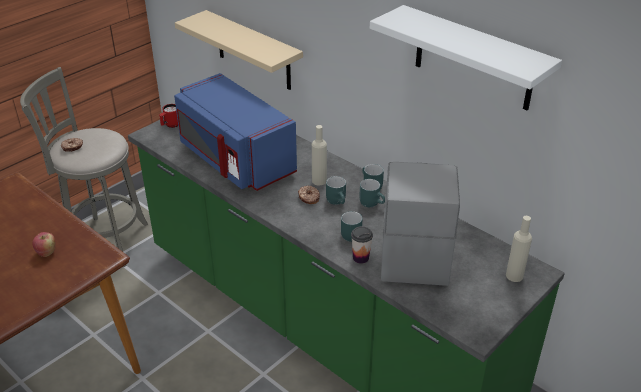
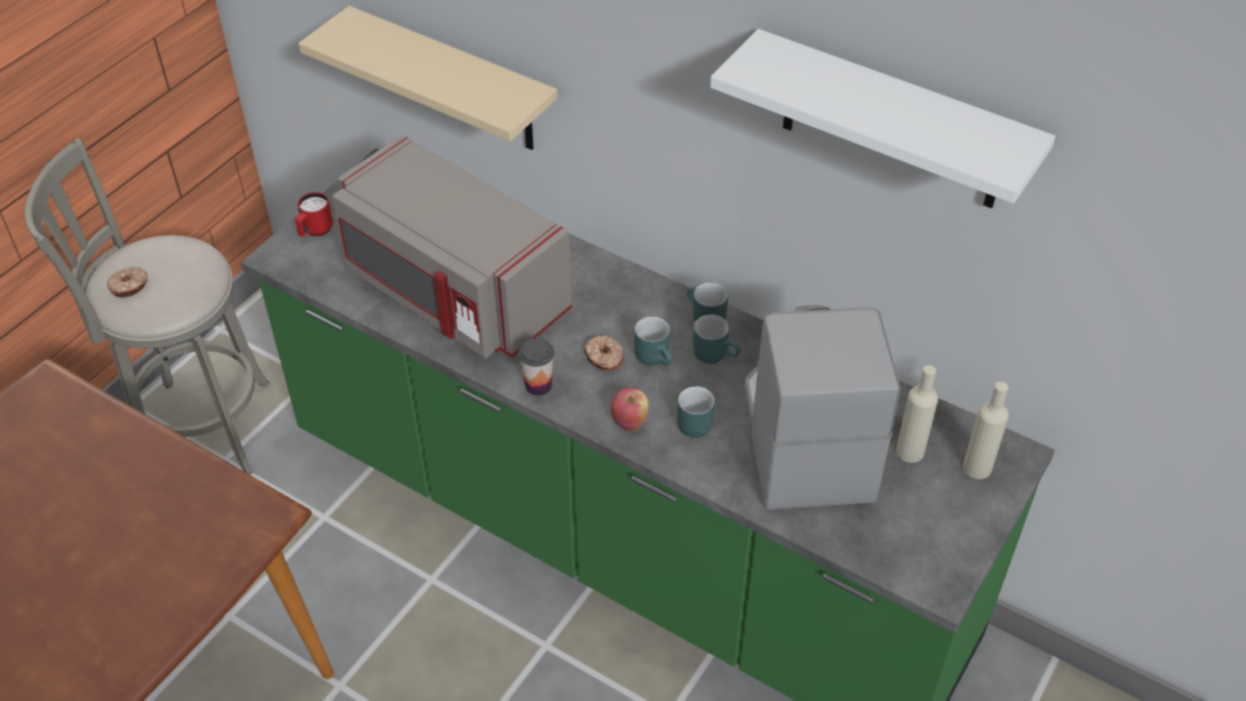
camera: 10 degrees left, 10 degrees up
apple [32,232,56,257] -> apple moved to [611,388,649,431]
blue microwave [174,73,297,191] -> grey microwave [332,135,572,358]
beige bottle [312,125,327,185] -> beige bottle moved to [896,365,938,463]
cup [351,226,373,264] -> cup moved to [519,338,554,396]

